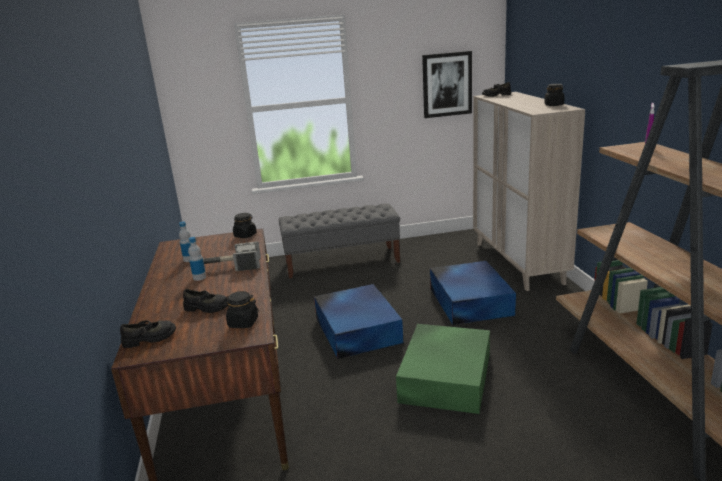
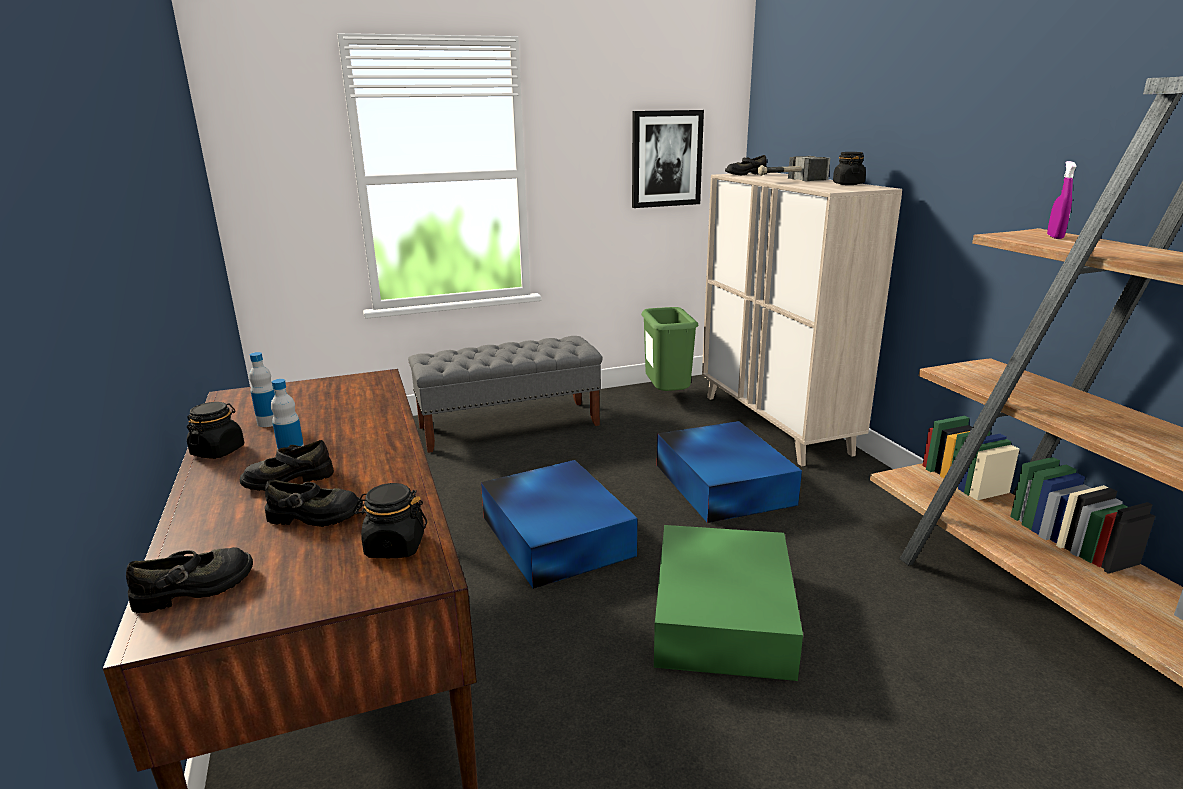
camera: 10 degrees left, 0 degrees up
hammer [203,242,261,271] -> hammer moved to [758,156,830,181]
black jar [233,213,257,238] -> black jar moved to [187,402,244,459]
none -> black shoe [240,440,334,491]
none -> green trash can [641,307,699,391]

